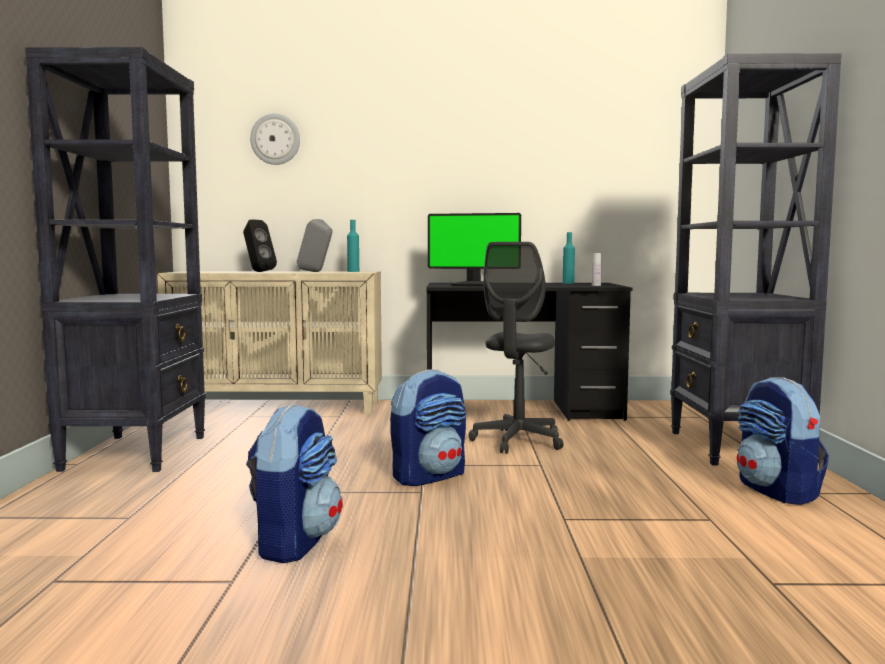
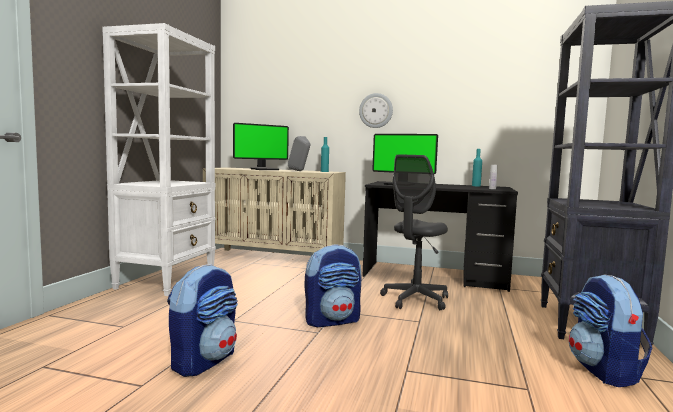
camera: 15 degrees right, 0 degrees up
black bookcase [25,47,206,472] -> white bookcase [102,23,216,296]
black speaker [243,220,277,272] -> monitor [233,123,289,170]
wall clock [250,113,300,165] -> wall clock moved to [359,93,393,128]

